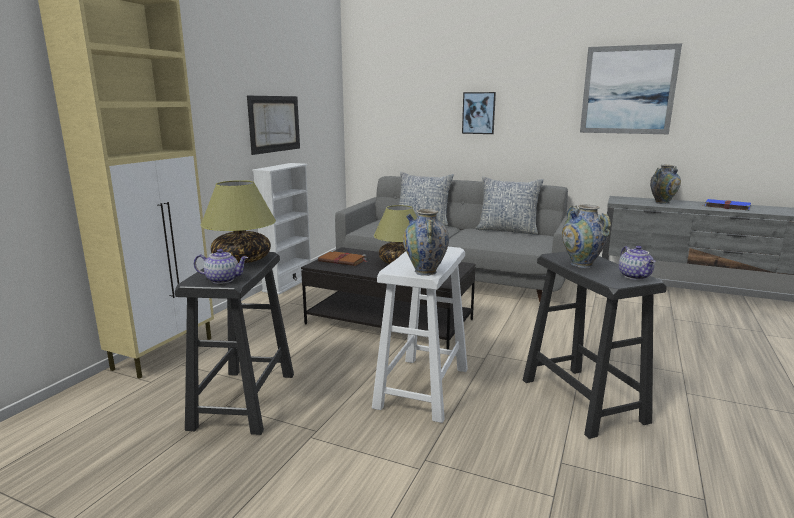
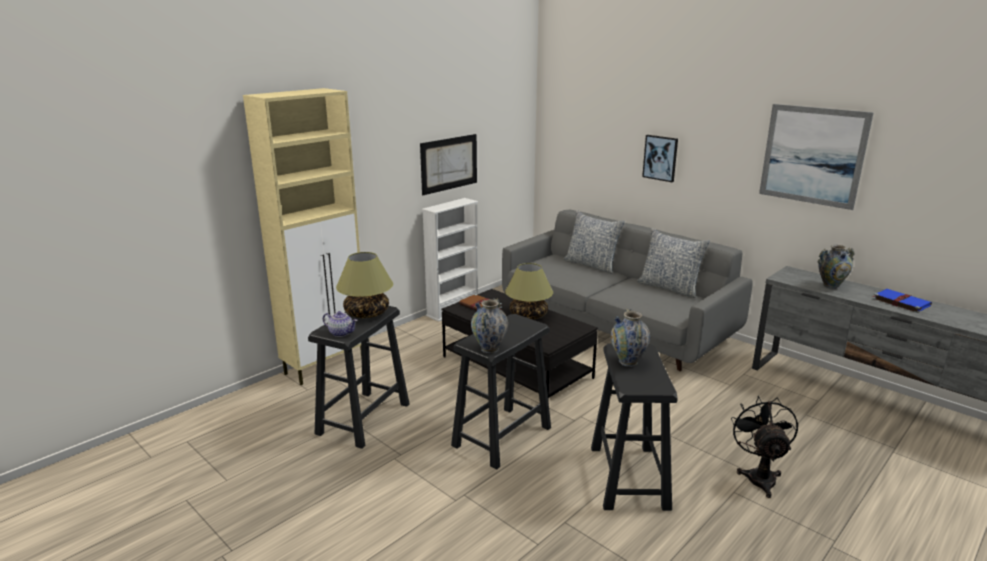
camera: 20 degrees right, 5 degrees up
white stool [372,247,468,423] -> black stool [451,314,551,470]
teapot [619,246,655,280] -> none
none -> black fan [731,396,798,498]

